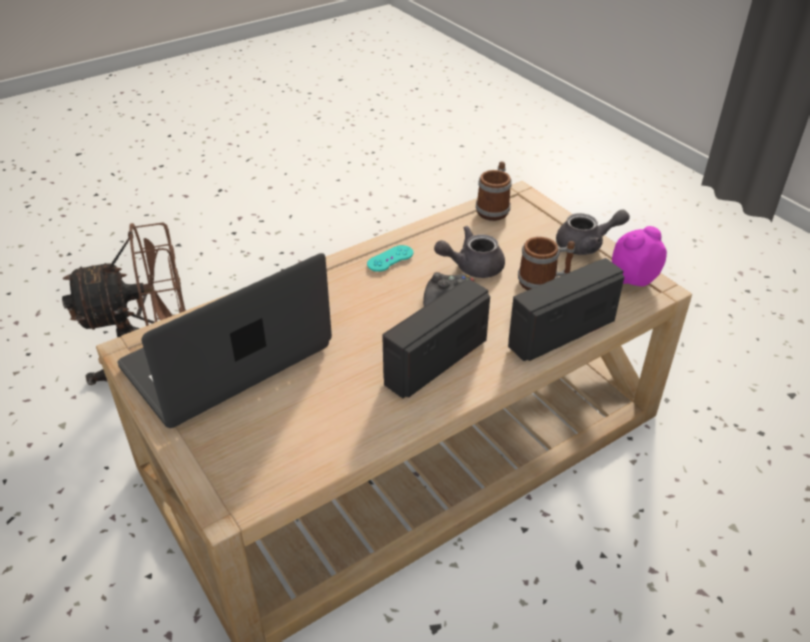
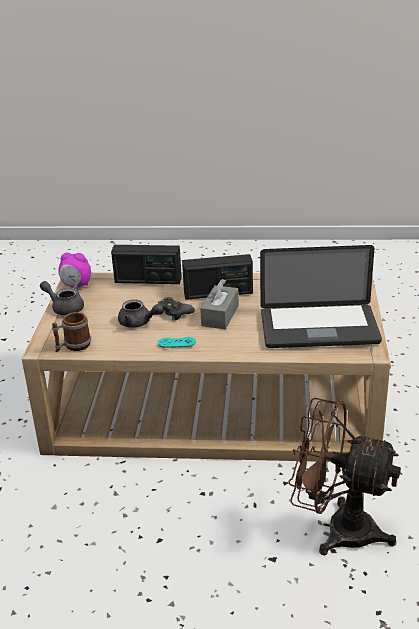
camera: 140 degrees left, 10 degrees down
mug [518,237,575,290] -> none
none -> grey tissue box [200,279,239,329]

